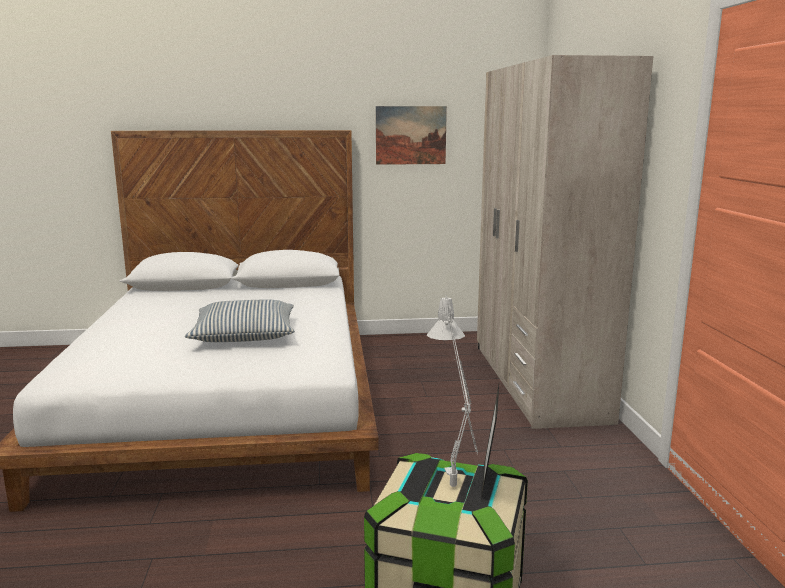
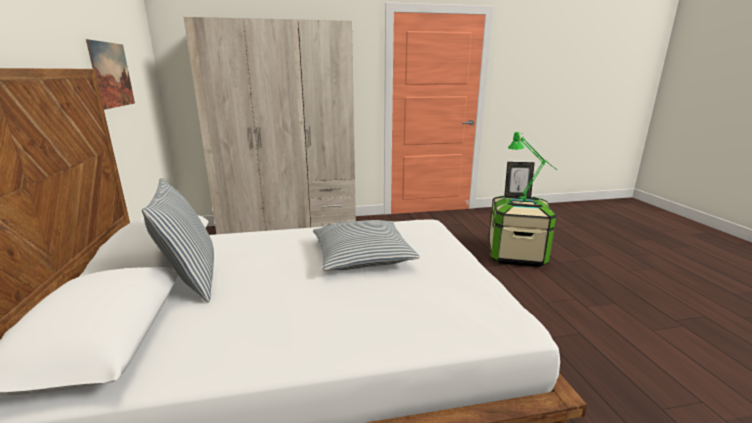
camera: 95 degrees left, 5 degrees up
grey table lamp [427,295,478,487] -> green table lamp [508,132,557,201]
none -> pillow [142,178,214,302]

